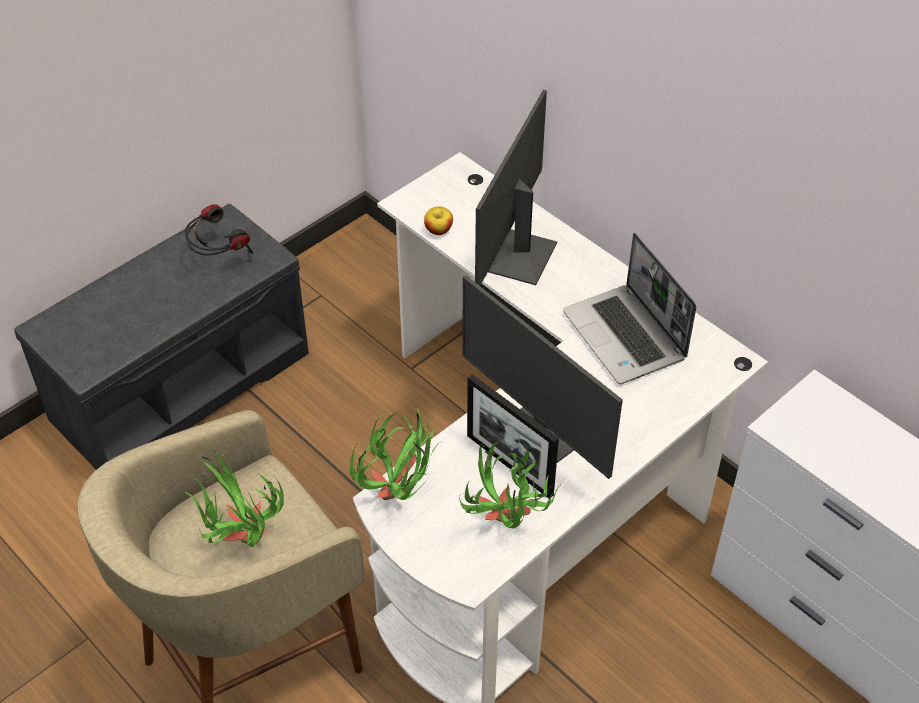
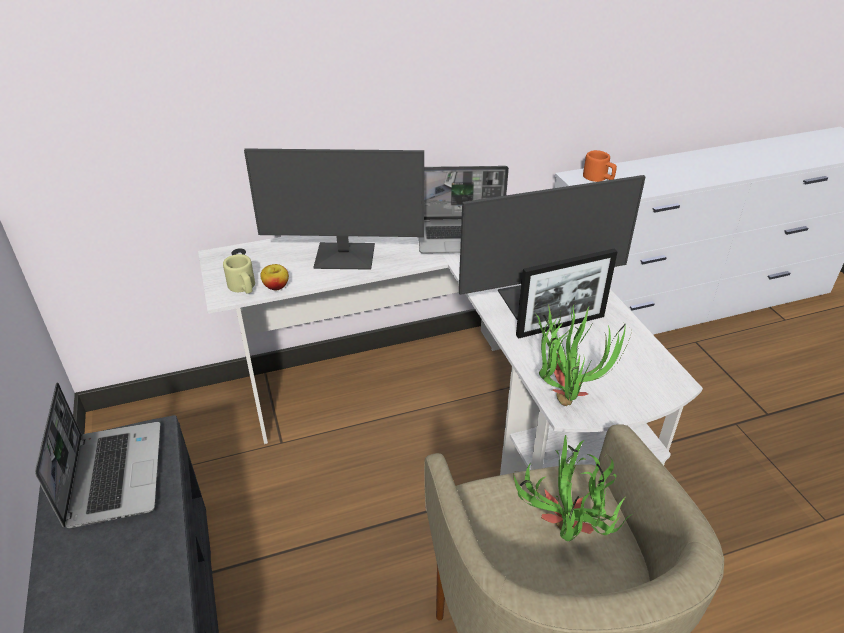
camera: 65 degrees left, 10 degrees down
headphones [185,205,253,256] -> laptop [35,383,161,528]
potted plant [459,442,560,528] -> none
monitor [475,90,557,286] -> monitor turned 45 degrees counterclockwise [244,148,424,270]
none -> beige mug [223,254,255,293]
none -> orange mug [583,150,617,182]

